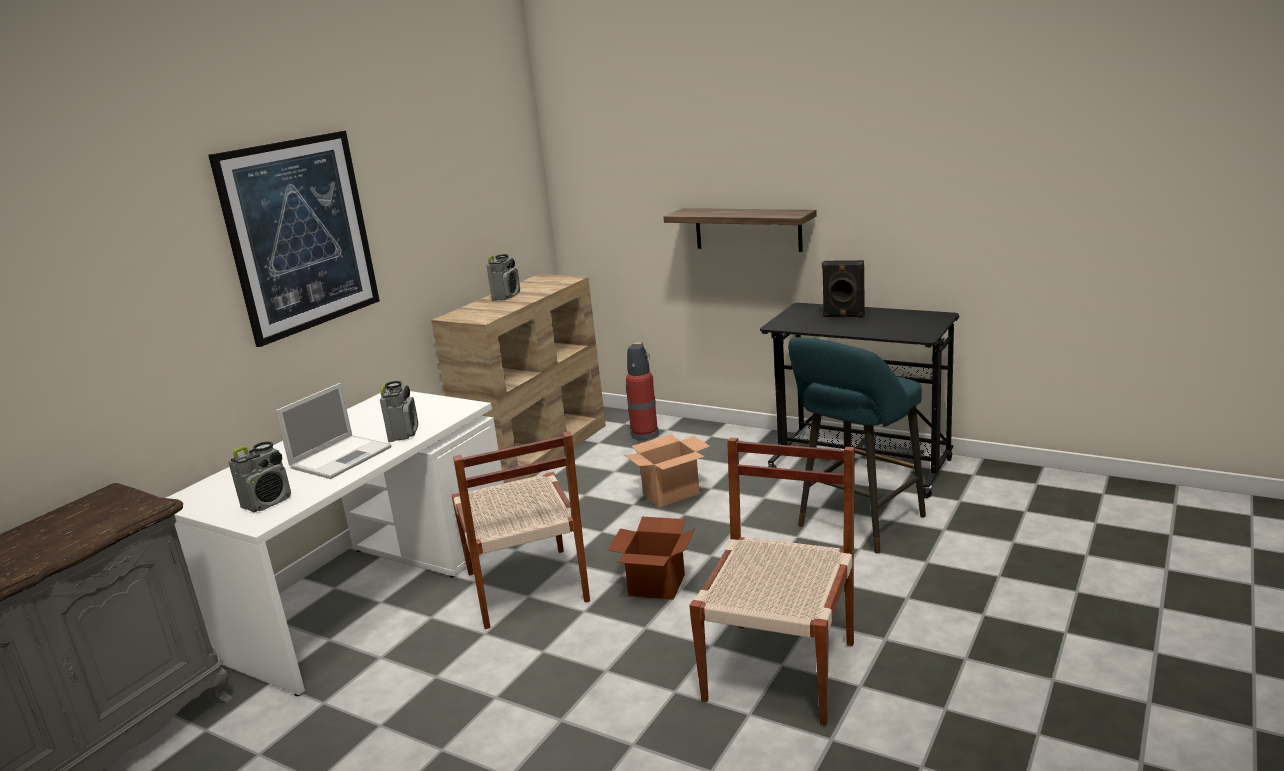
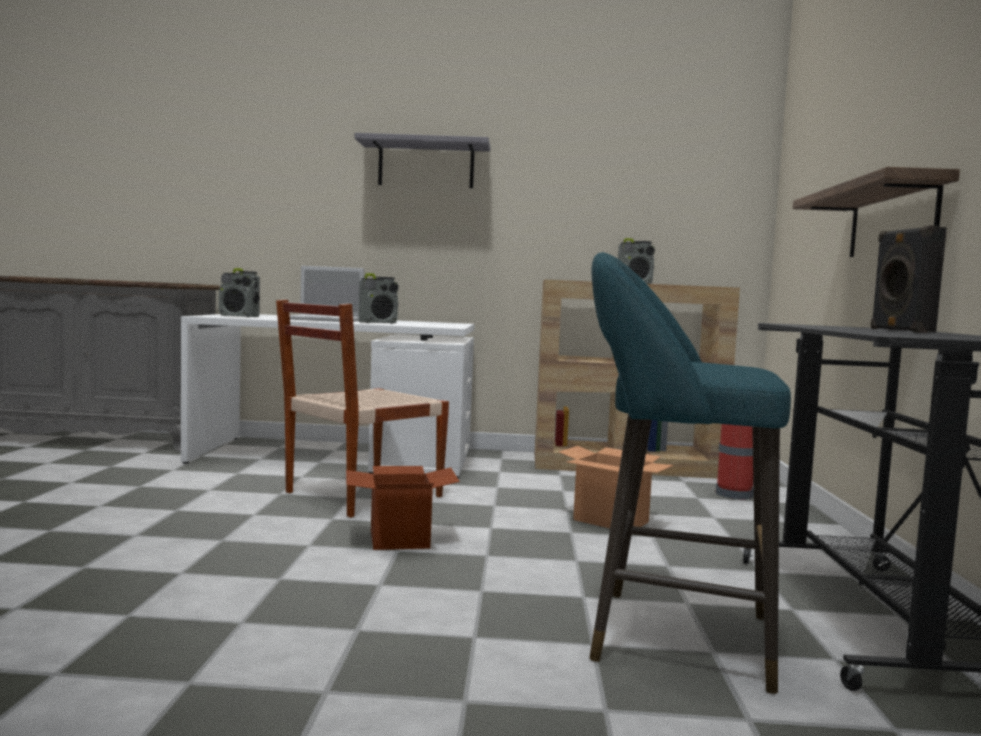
camera: 60 degrees right, 15 degrees down
picture [208,131,380,347] -> grey shelf [355,133,491,188]
chair [689,438,855,725] -> none

